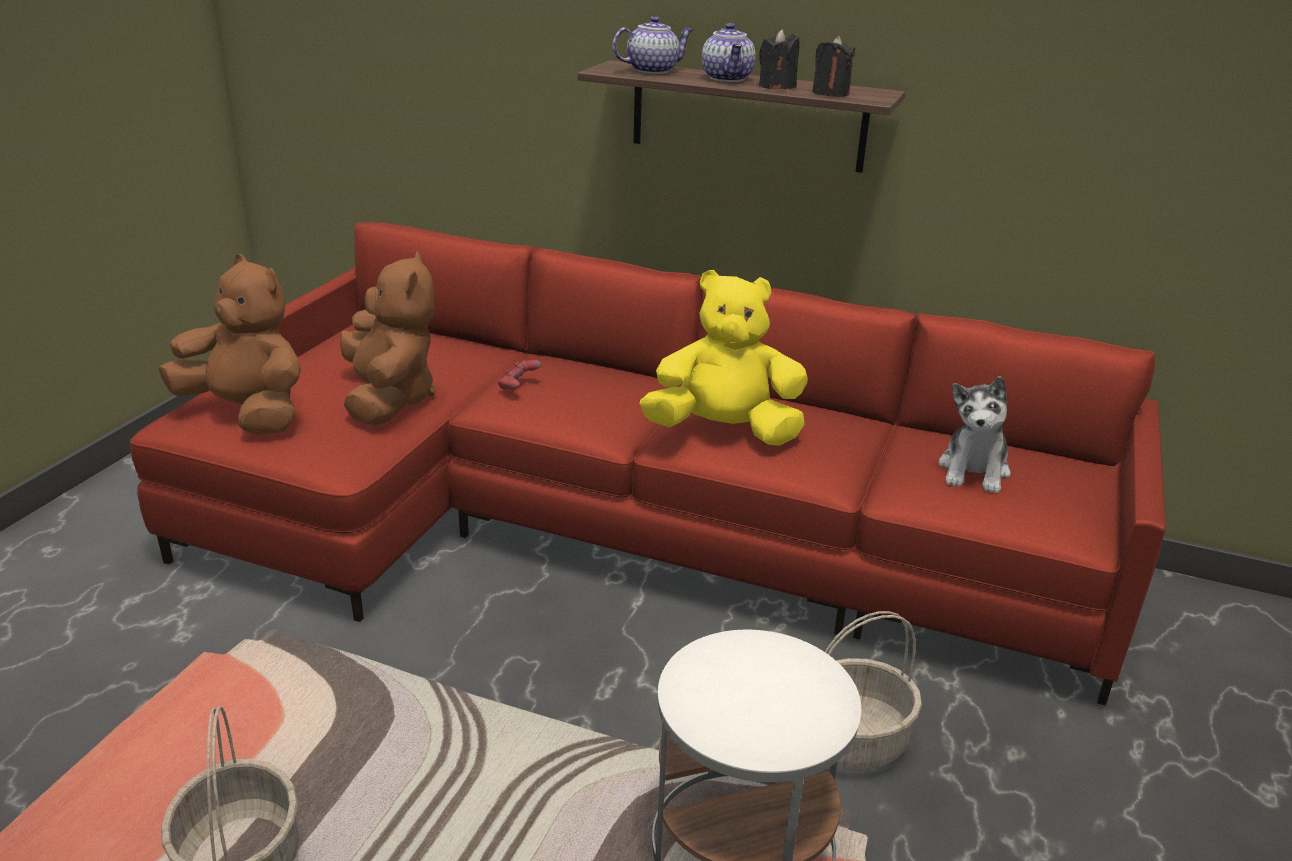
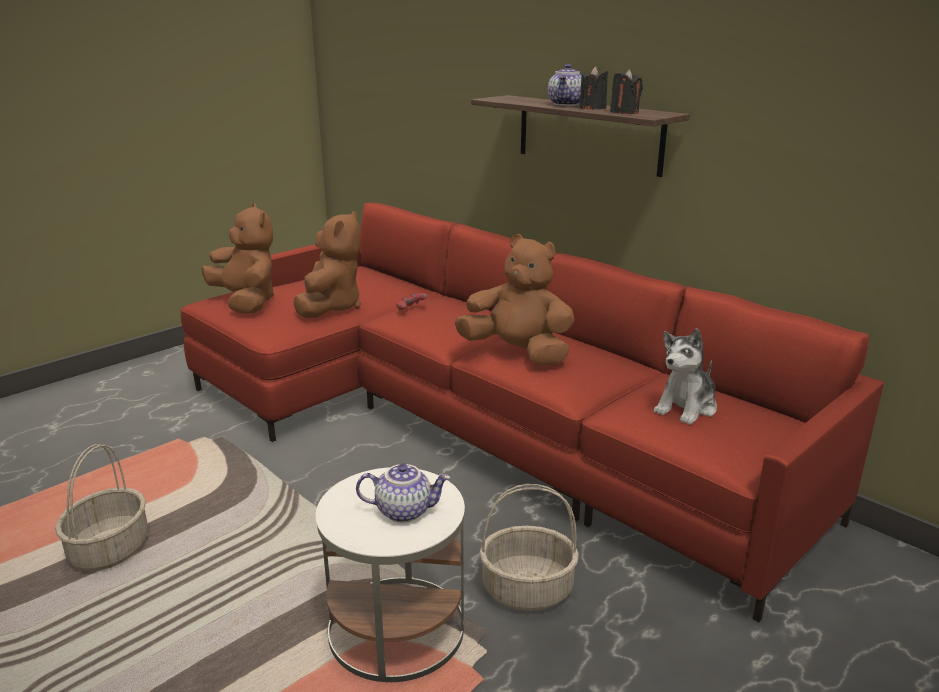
camera: 25 degrees right, 5 degrees down
teapot [613,16,693,74] -> teapot moved to [356,463,451,523]
yellow plush toy [640,270,808,446] -> brown plush toy [454,234,575,366]

